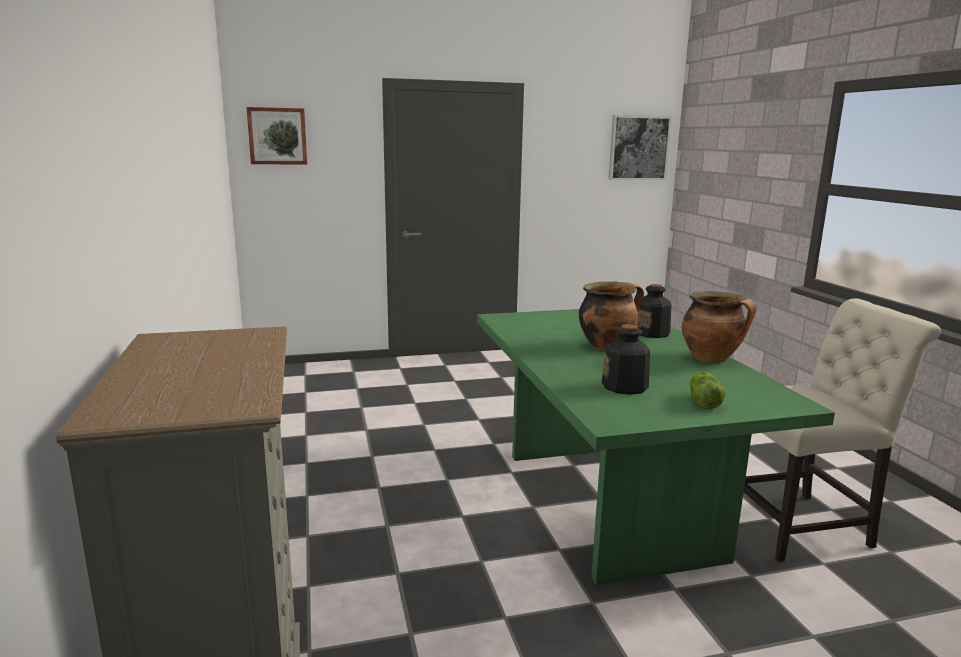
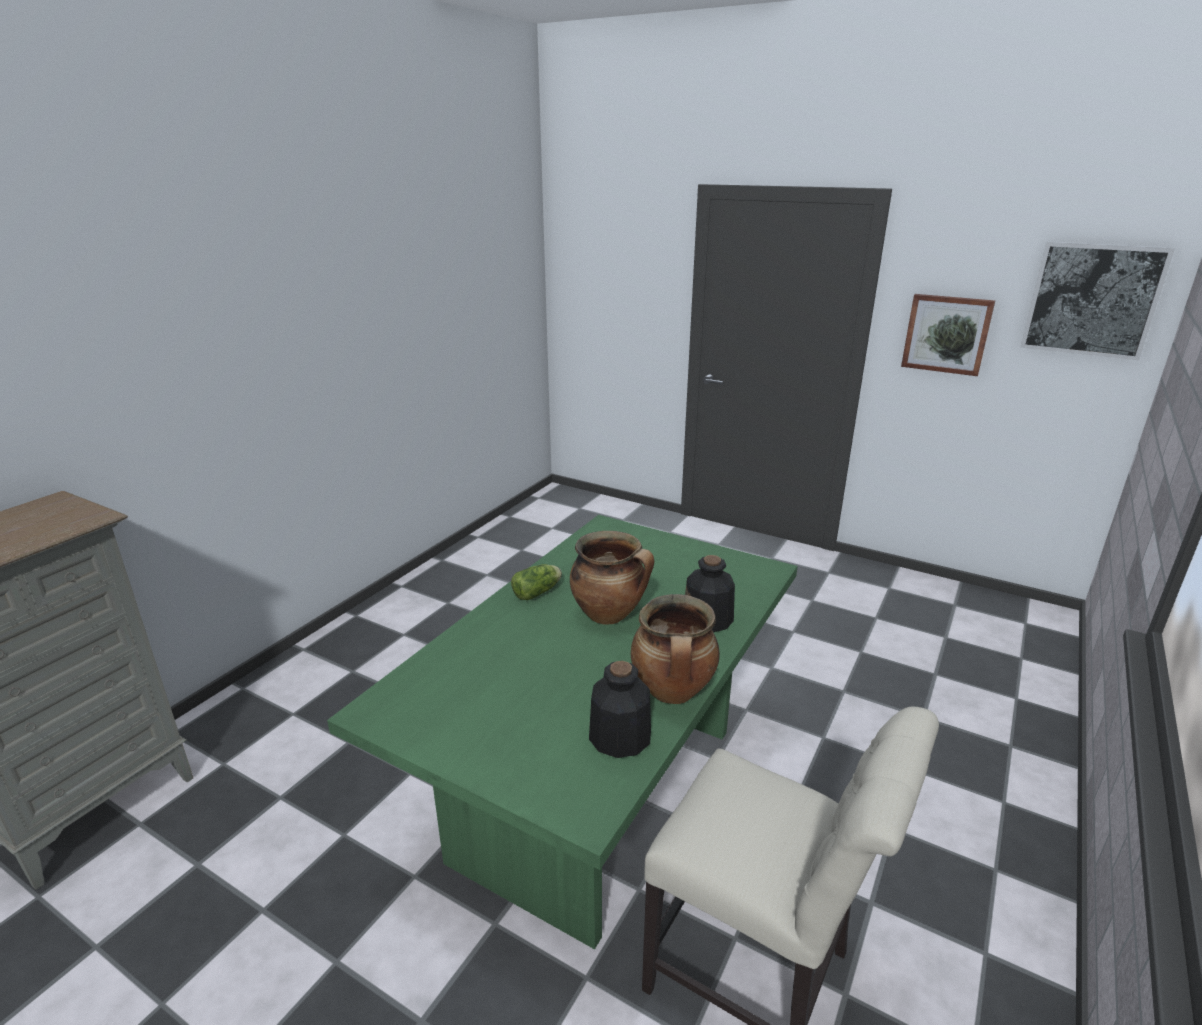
camera: 45 degrees right, 10 degrees up
picture [247,107,307,165] -> picture moved to [901,294,995,376]
bottle [602,324,650,395] -> bottle moved to [589,661,651,758]
lettuce [690,372,725,409] -> lettuce moved to [511,564,562,600]

